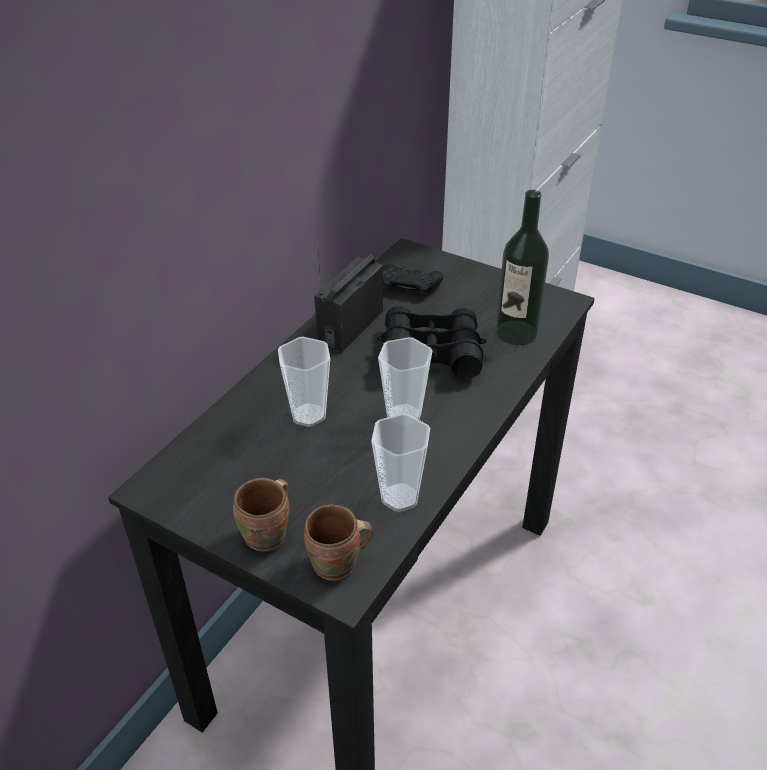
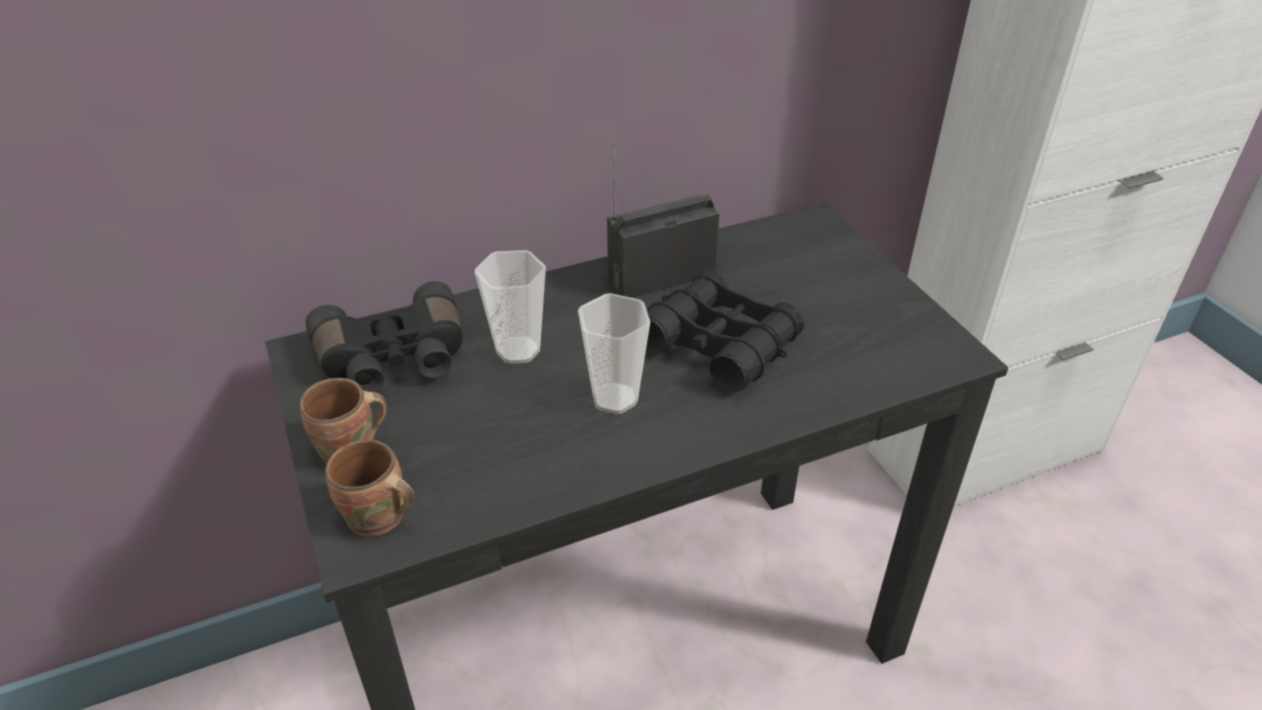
camera: 35 degrees right, 0 degrees up
cup [371,413,430,512] -> none
black game controller [383,264,443,297] -> none
bottle [495,190,549,345] -> none
none -> black binoculars [306,281,463,392]

